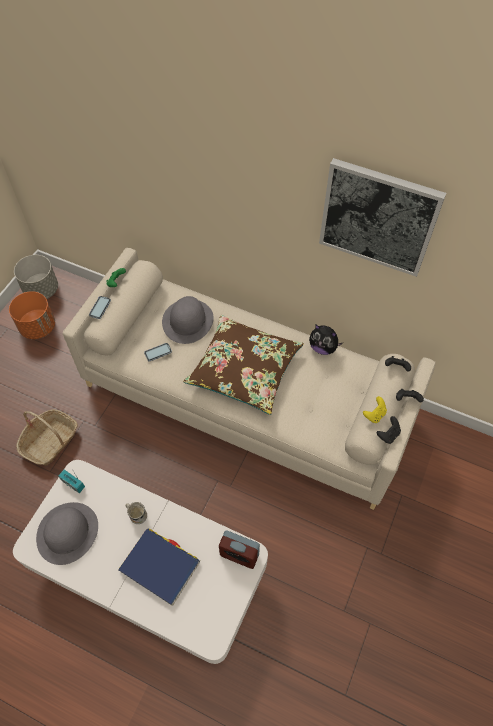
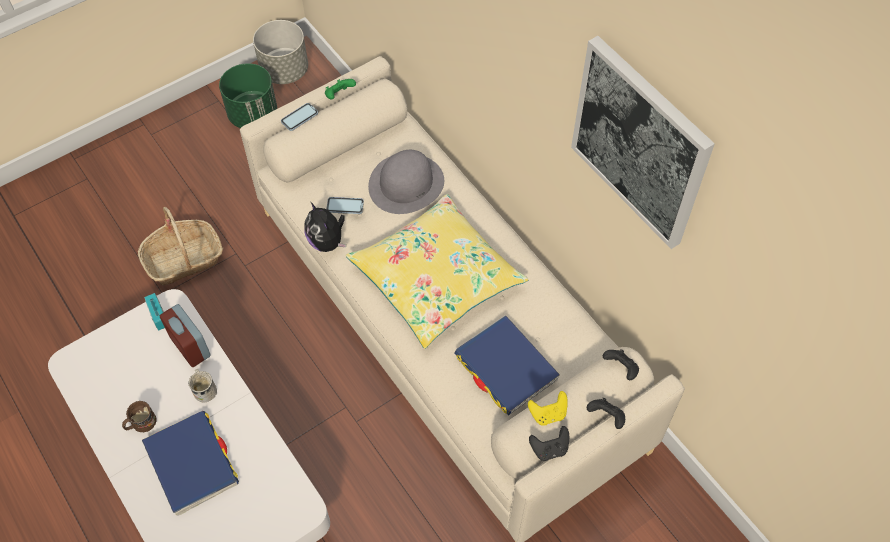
camera: 30 degrees right, 0 degrees up
orange planter [9,291,55,339] -> green planter [219,63,277,128]
grey hat [36,502,98,565] -> none
brown pillow [183,315,304,415] -> yellow pillow [346,194,529,349]
alarm clock [219,530,260,569] -> alarm clock moved to [160,304,211,367]
plush toy [309,324,343,355] -> plush toy moved to [304,202,346,252]
none -> brown mug [122,401,157,433]
none -> blue book [454,315,560,415]

